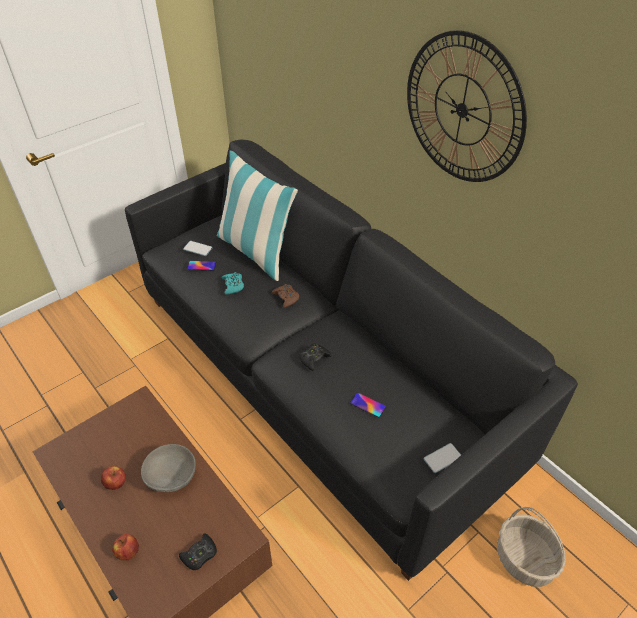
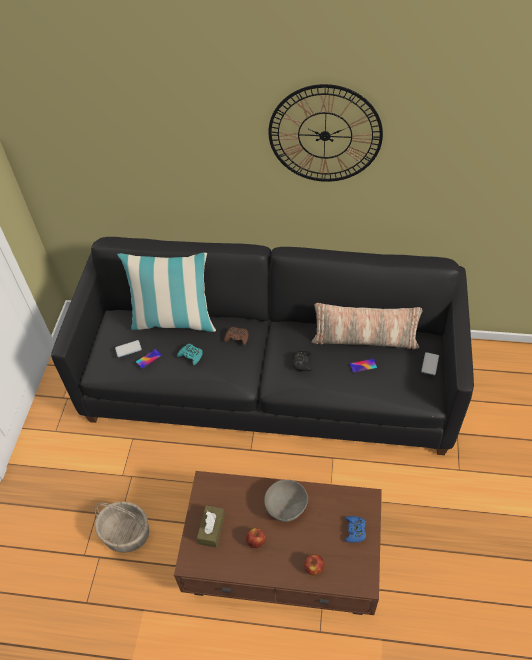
camera: 40 degrees left, 5 degrees up
black game controller [179,534,217,570] -> blue game controller [345,516,366,543]
basket [497,507,566,587] -> basket moved to [94,501,149,553]
none -> brown tissue box [197,505,225,548]
none -> pillow [311,303,422,349]

